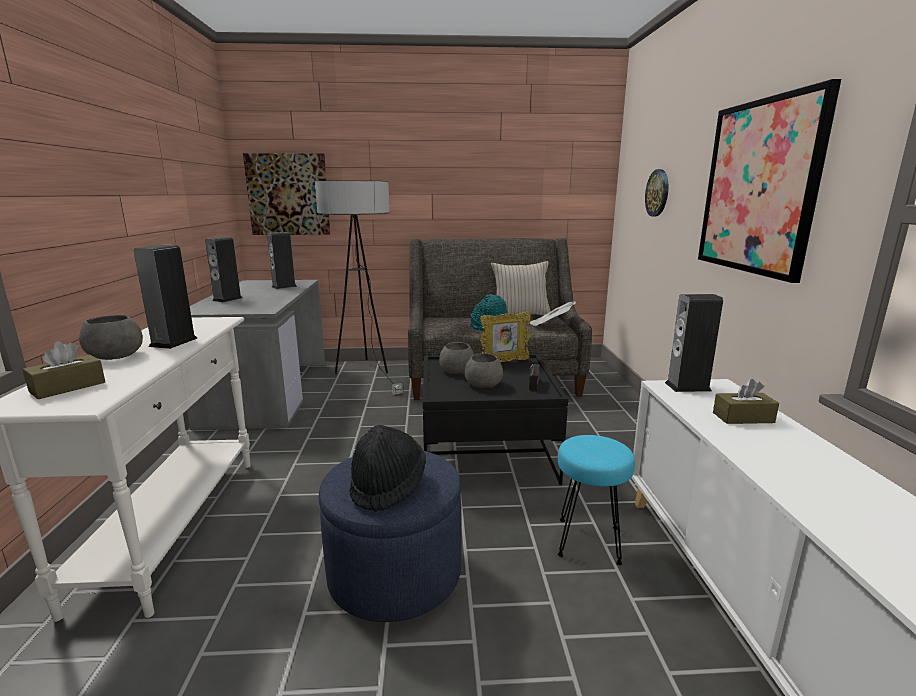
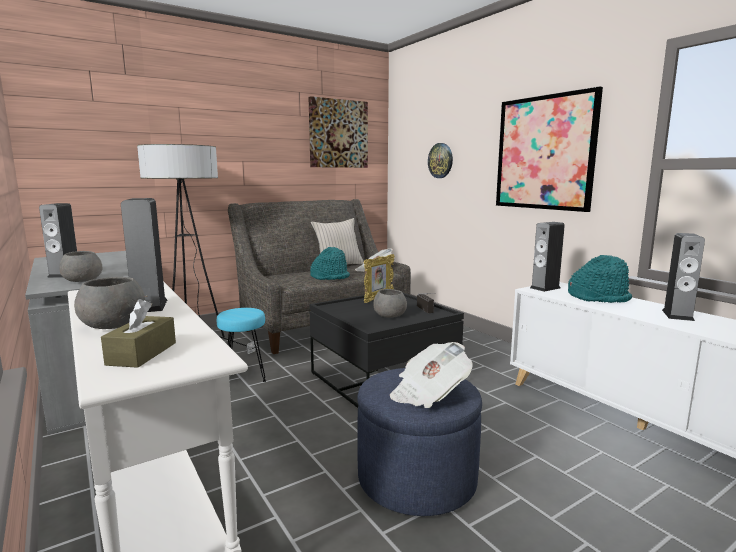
camera: 30 degrees left, 5 degrees down
picture [243,153,330,235] -> picture moved to [308,96,368,168]
speaker [267,232,297,289] -> speaker moved to [662,233,705,321]
black hat [349,425,426,512] -> newspaper [390,342,473,408]
grey bowl [439,342,474,374] -> grey bowl moved to [59,251,102,282]
turquoise stool [558,435,635,565] -> turquoise stool moved to [217,308,266,382]
brown tissue box [713,379,779,424] -> turquoise hat [568,255,632,303]

